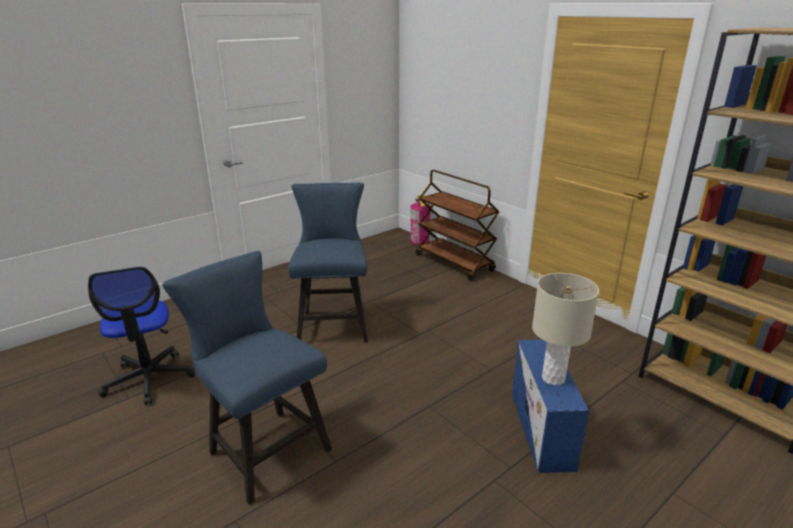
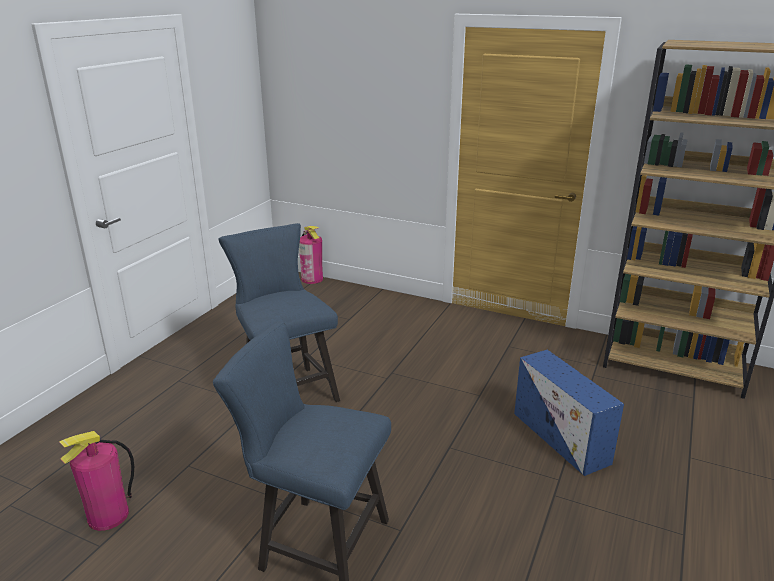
camera: 25 degrees left, 0 degrees up
office chair [88,267,195,405] -> fire extinguisher [59,431,134,531]
brown cart [416,170,500,281] -> none
beige table lamp [532,273,599,385] -> none

